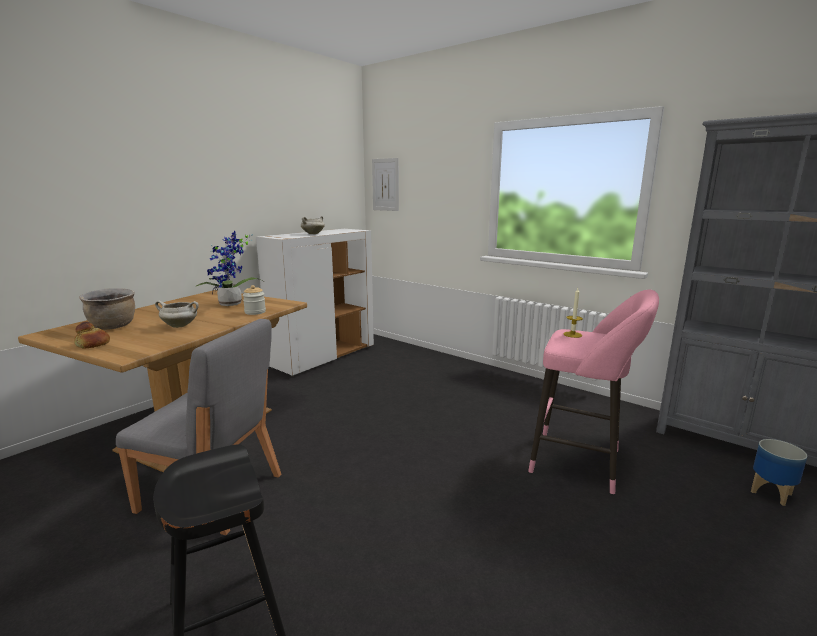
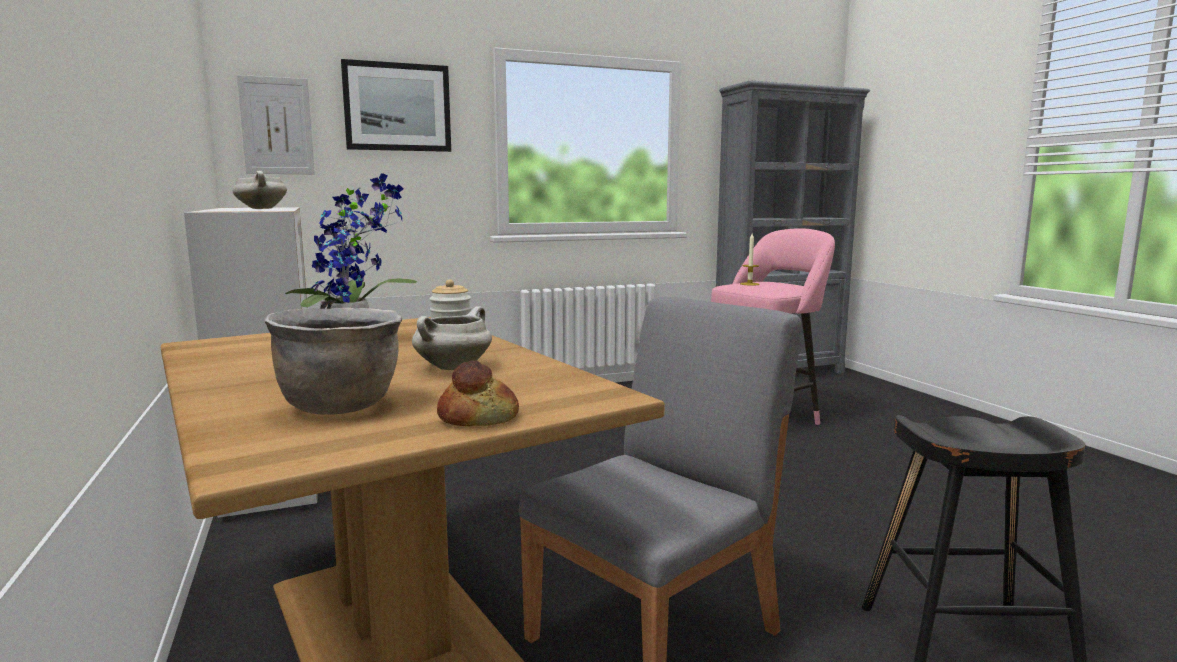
camera: 60 degrees left, 5 degrees down
planter [751,439,808,506] -> none
none -> picture [341,59,451,152]

